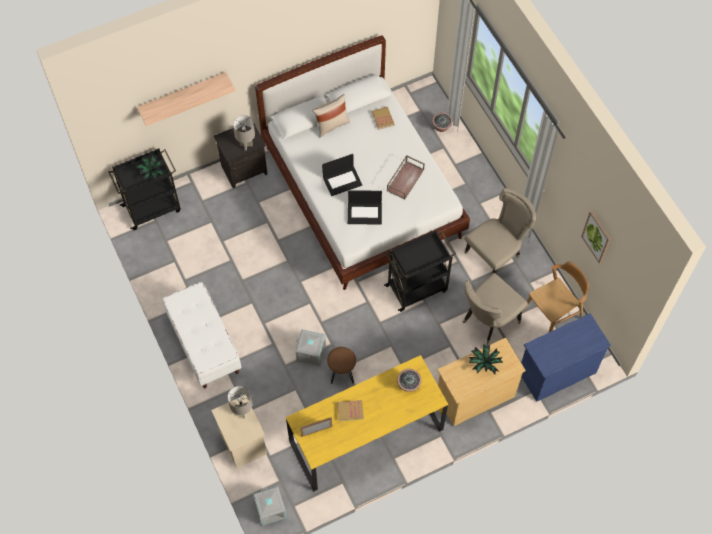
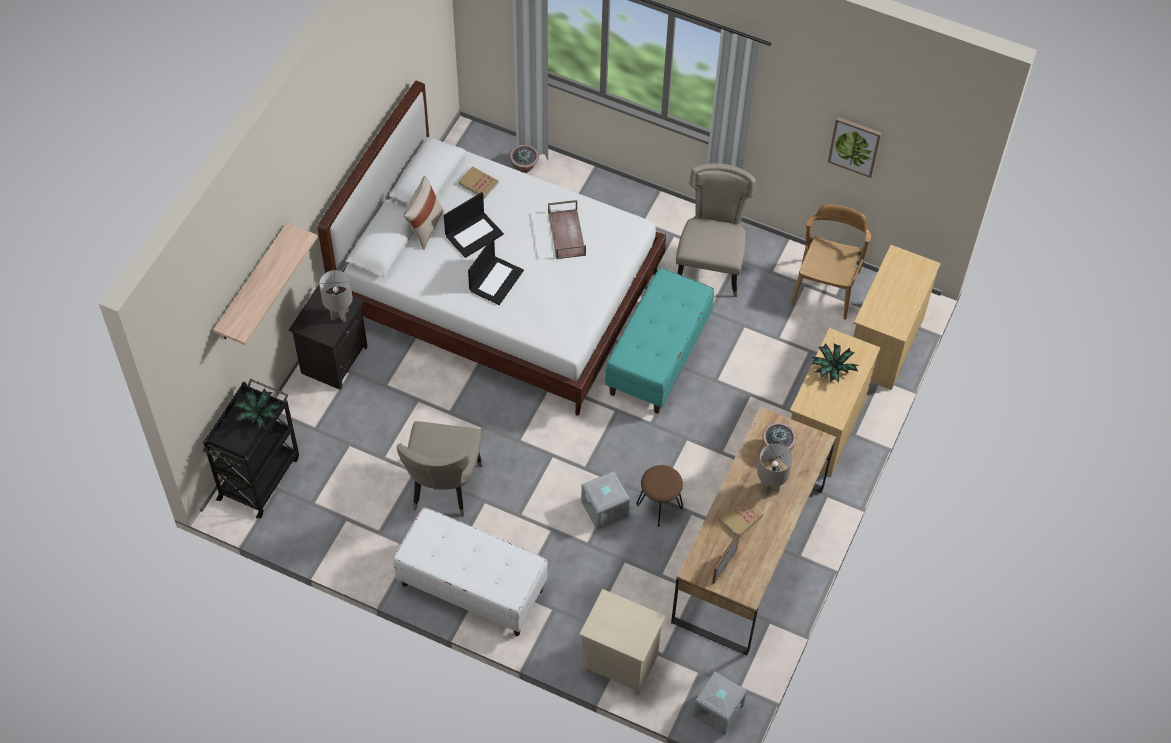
camera: 40 degrees left, 5 degrees down
grey table lamp [227,386,252,419] -> grey table lamp moved to [757,443,793,495]
yellow desk [286,355,448,491] -> brown desk [671,407,836,655]
laptop [348,190,382,225] -> laptop moved to [444,192,504,258]
black cart [384,230,456,312] -> turquoise bench [605,268,714,414]
beige chair [463,273,528,345] -> beige chair moved to [397,421,483,517]
blue dresser [521,313,611,402] -> beige dresser [853,245,941,390]

